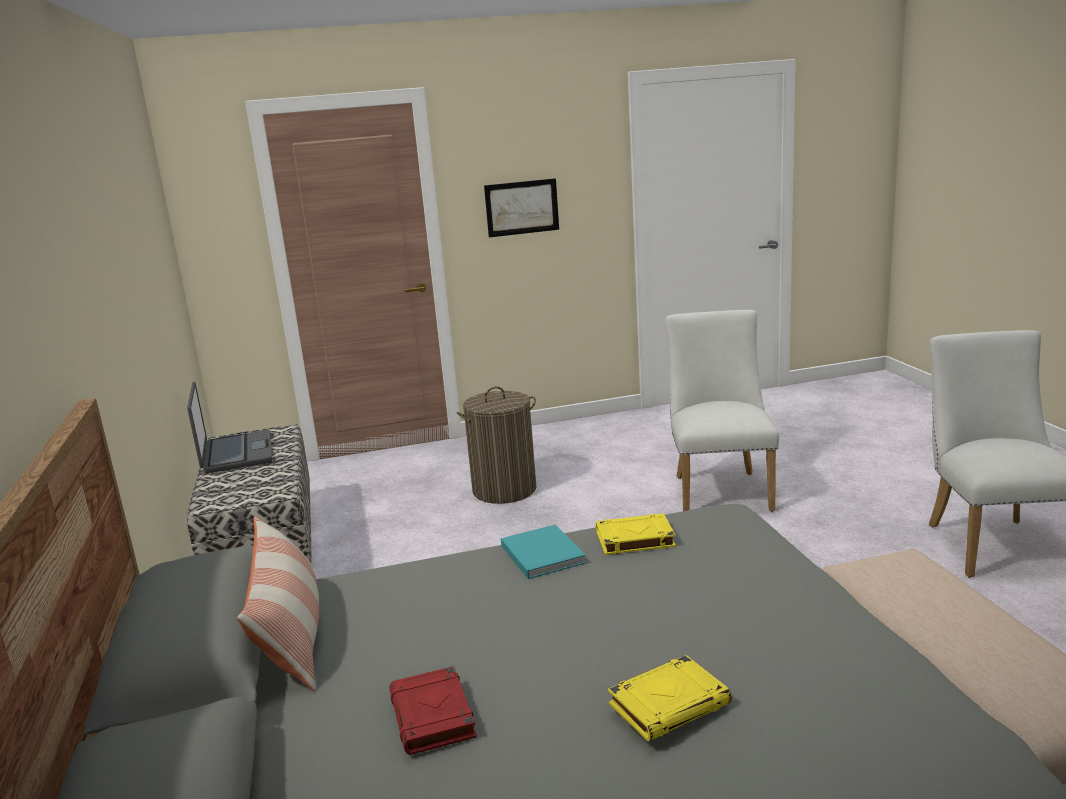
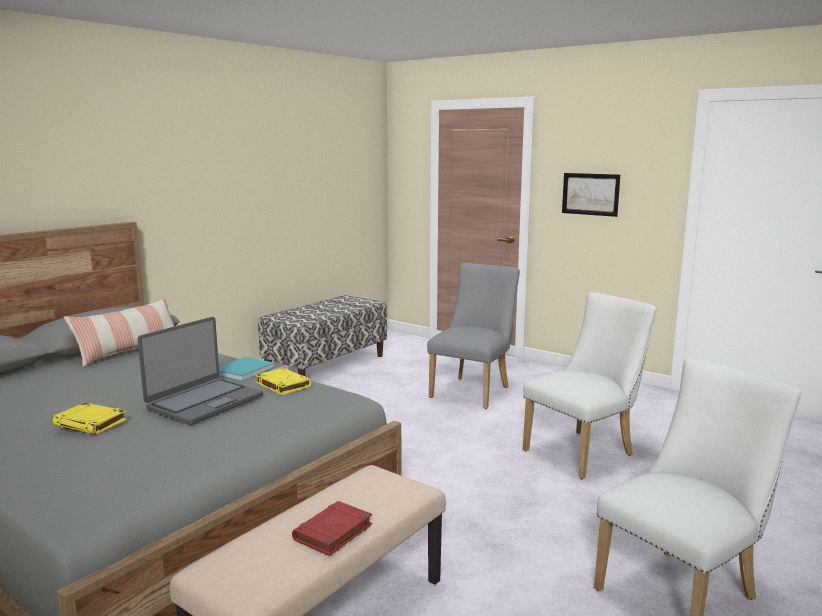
camera: 50 degrees right, 5 degrees down
laptop [187,382,272,473] -> laptop moved to [138,317,263,425]
red book [390,666,477,755] -> red book moved to [292,501,372,556]
laundry basket [457,386,536,504] -> grey chair [427,263,520,409]

